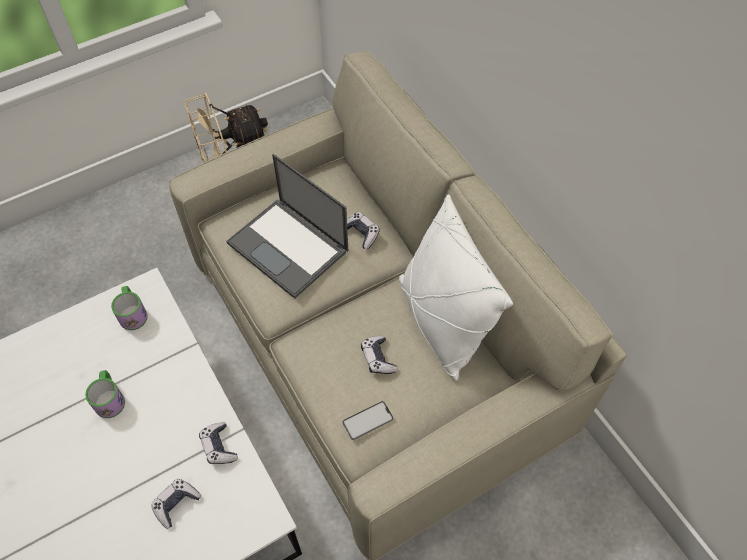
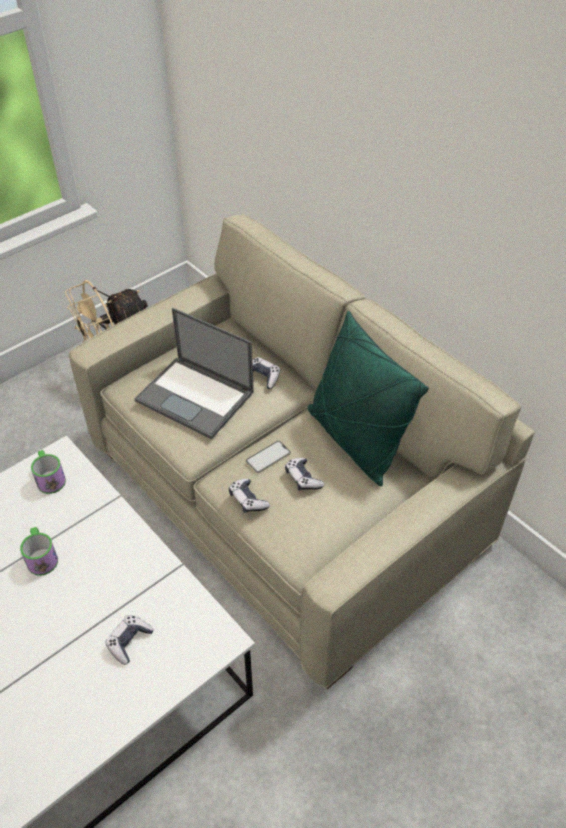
camera: 10 degrees left, 10 degrees down
game controller [199,422,238,464] -> game controller moved to [229,479,270,513]
phone [343,401,394,440] -> phone moved to [246,441,291,473]
white pillow [399,194,513,381] -> green pillow [308,311,429,486]

